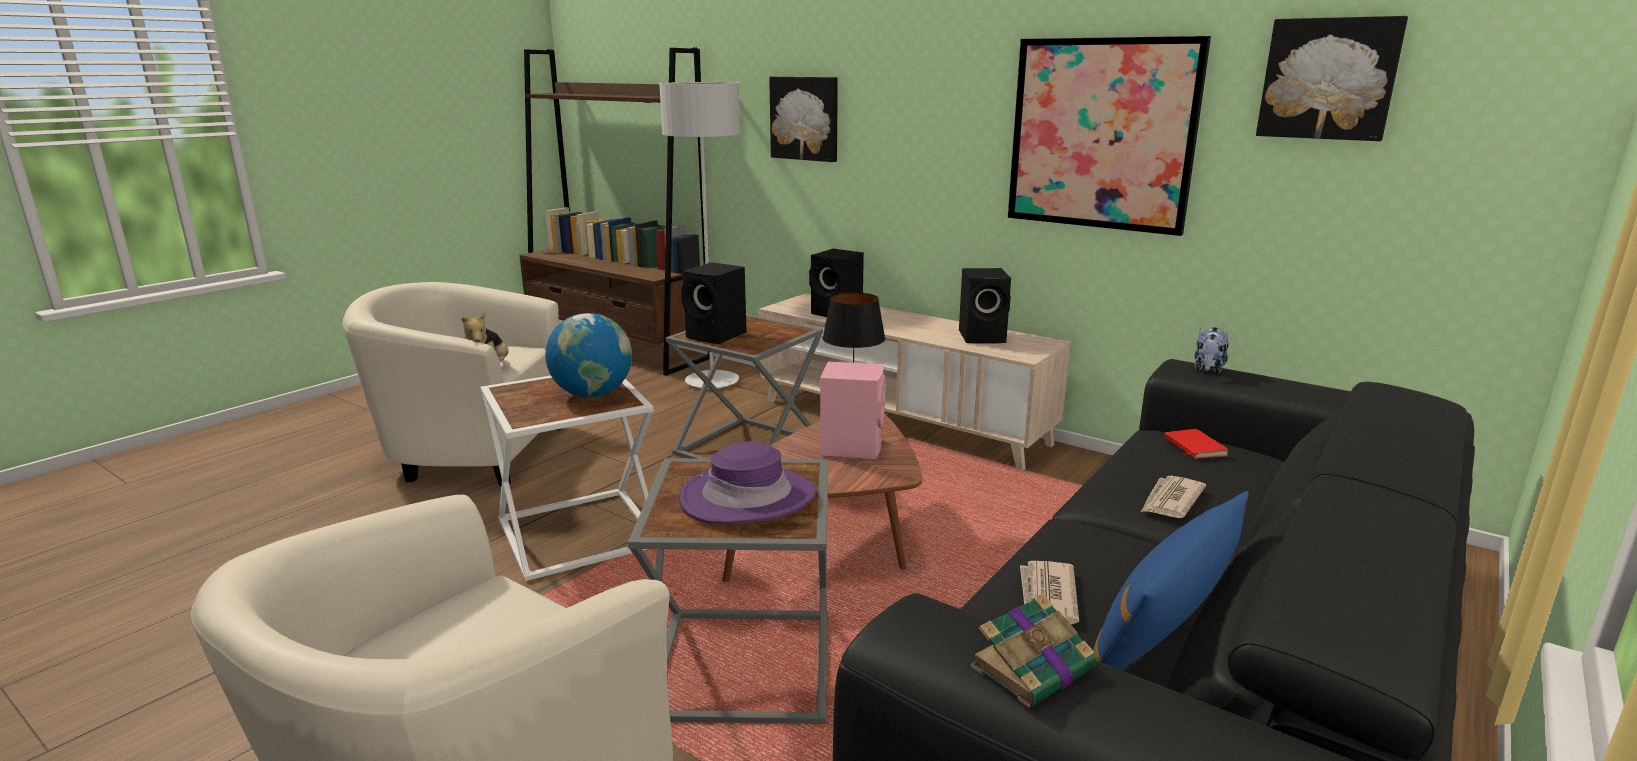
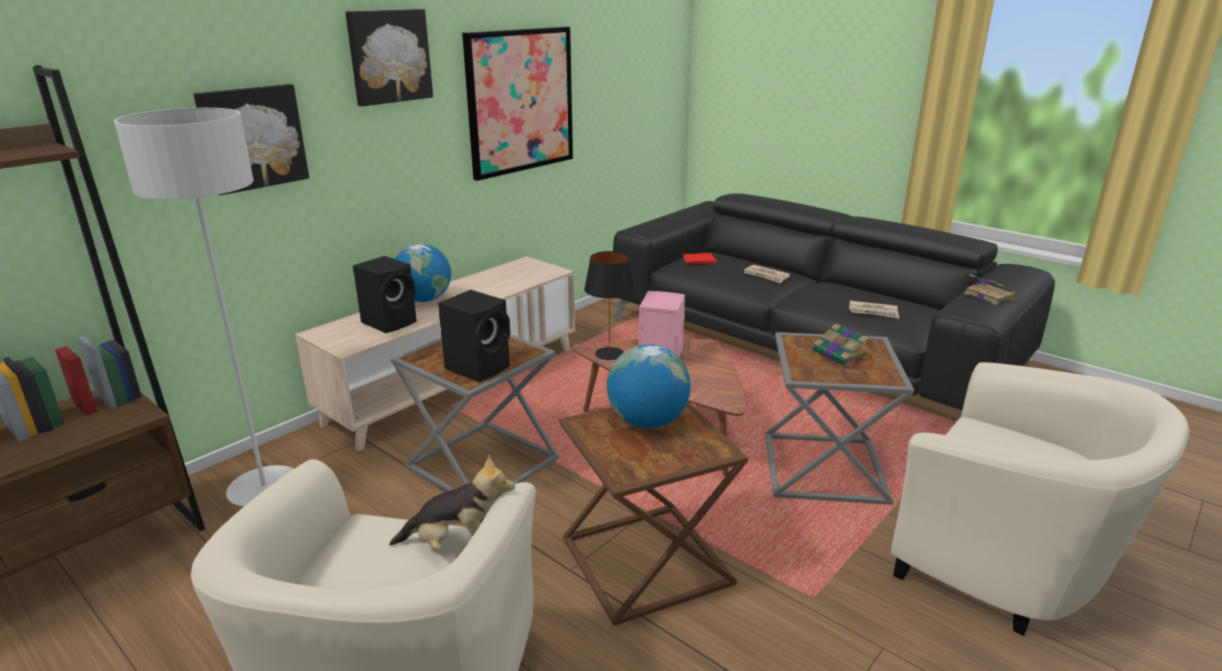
camera: 85 degrees left, 5 degrees up
white side table [480,376,654,581] -> brown side table [559,402,748,626]
purple hat [679,441,816,524] -> book [813,324,869,366]
black speaker [959,268,1011,344] -> none
blue pillow [1093,491,1248,670] -> none
plush toy [1195,327,1228,374] -> none
picture [1256,16,1408,141] -> picture moved to [345,9,433,106]
none -> globe [395,244,451,302]

